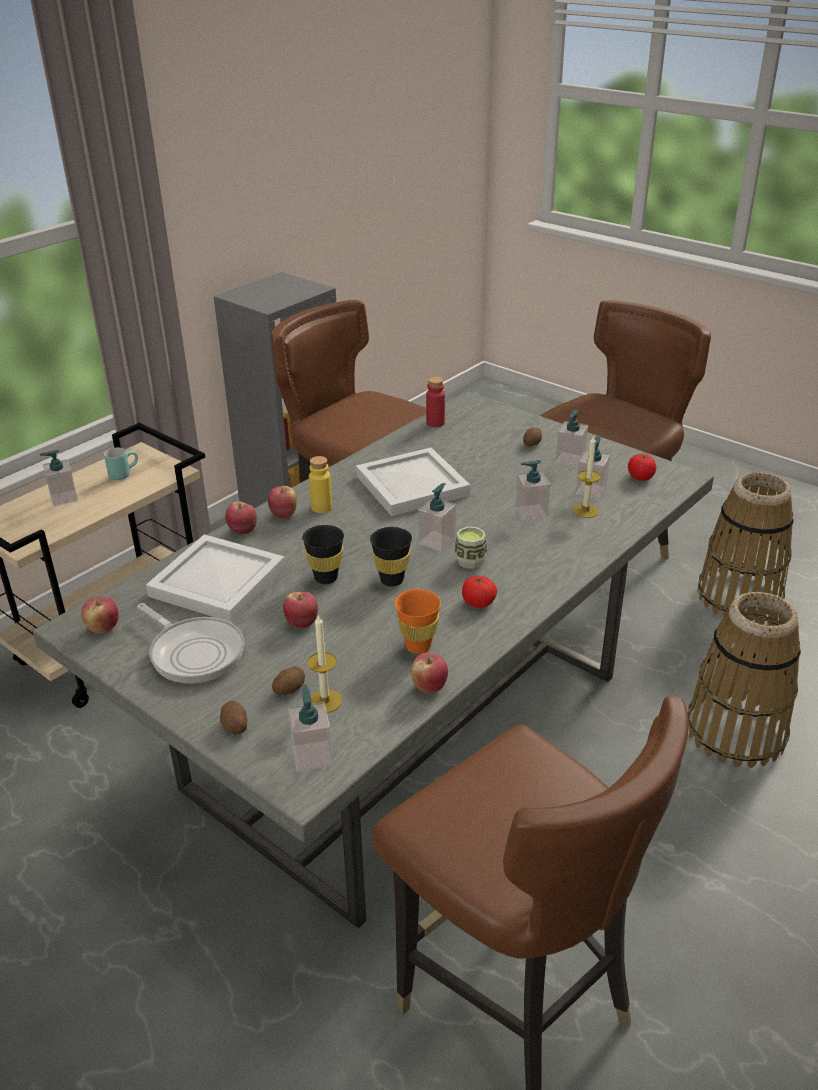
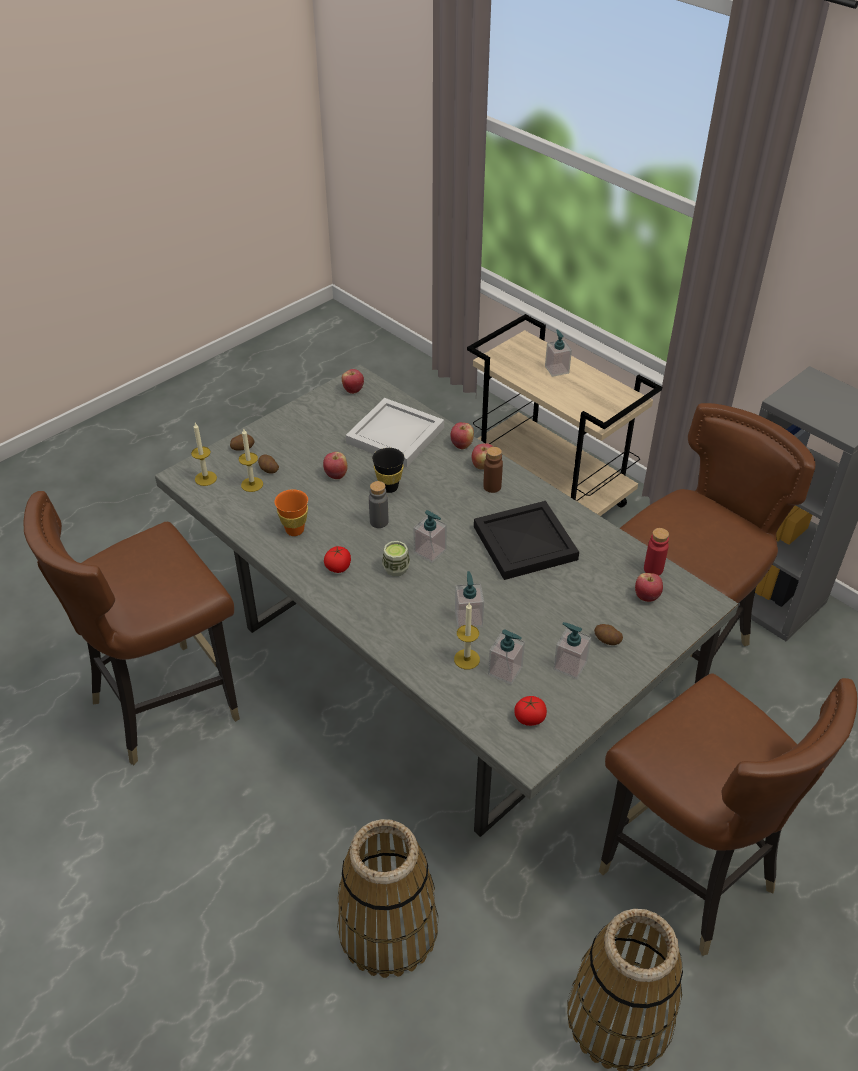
camera: 95 degrees right, 10 degrees up
turquoise mug [104,448,138,480] -> none
frying pan [137,603,244,683] -> none
soap dispenser [288,684,333,772] -> candle [191,423,217,486]
yellow bottle [309,456,332,513] -> brown bottle [483,447,503,493]
white tray [356,448,470,516] -> black tray [474,501,579,580]
black cup [370,527,412,586] -> grey bottle [369,481,388,528]
apple [411,653,448,693] -> apple moved to [635,573,663,602]

